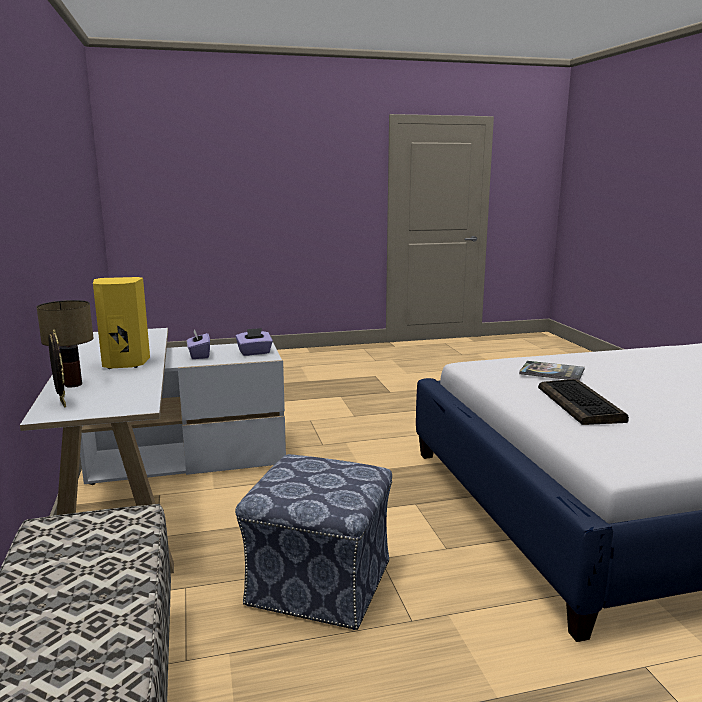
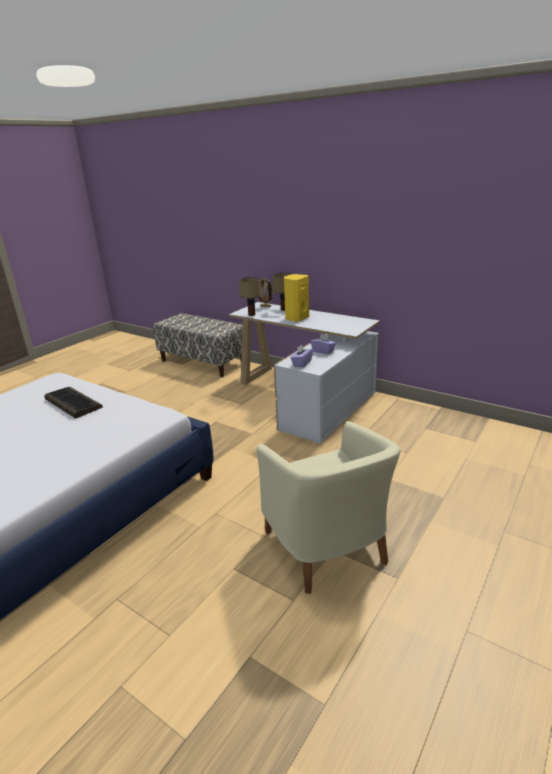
camera: 140 degrees right, 10 degrees up
ottoman [235,454,392,630] -> none
book [519,361,585,381] -> none
none -> table lamp [239,277,261,316]
none -> beige armchair [257,421,401,594]

